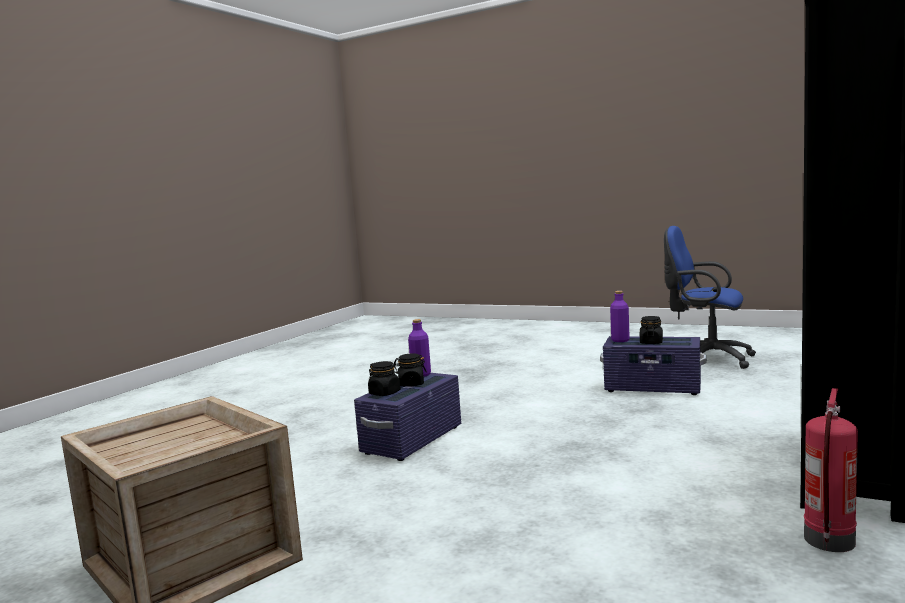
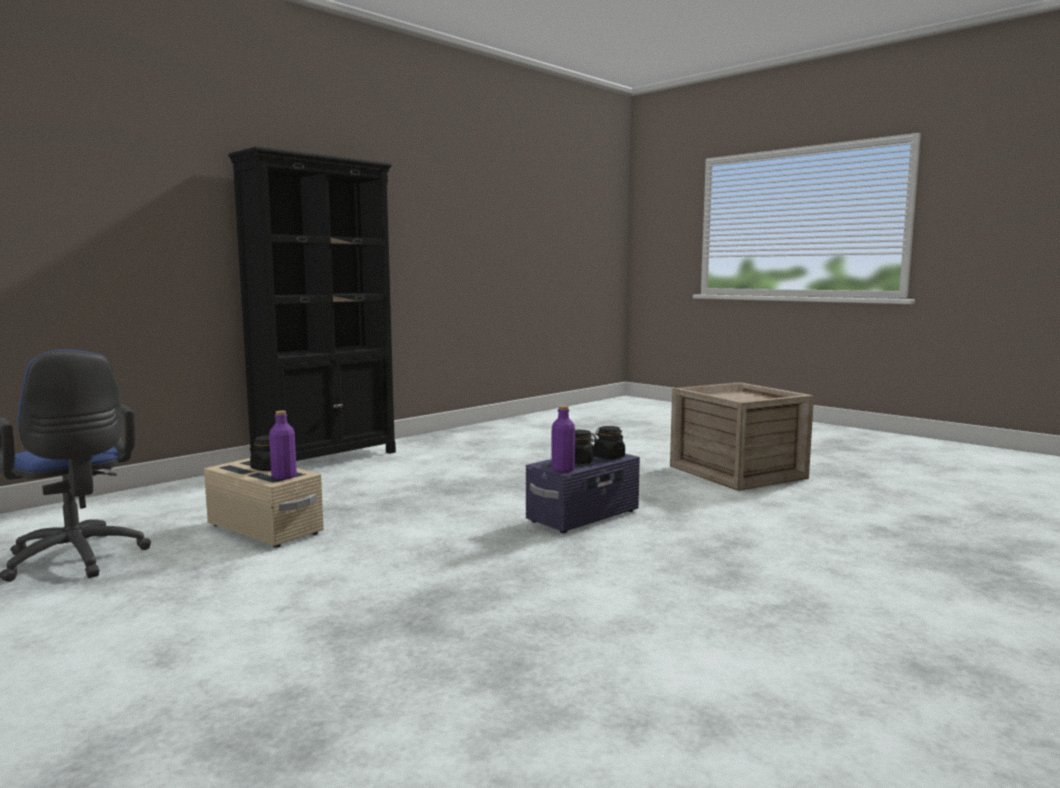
camera: 165 degrees left, 0 degrees up
purple storage box [600,336,706,395] -> beige storage box [204,458,324,547]
fire extinguisher [804,388,858,552] -> none

